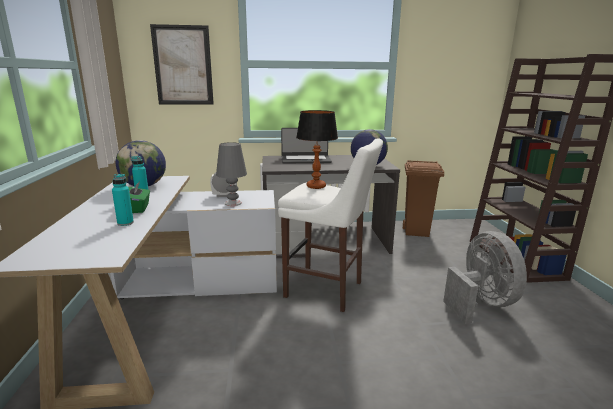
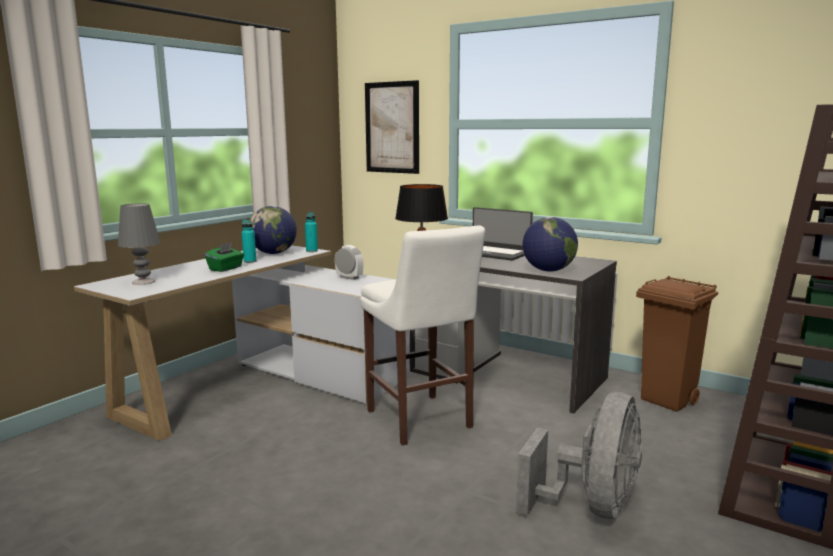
camera: 40 degrees right, 5 degrees down
turquoise bottle [112,174,134,226] -> turquoise bottle moved to [305,212,318,252]
grey table lamp [216,142,247,206] -> grey table lamp moved to [118,203,161,285]

